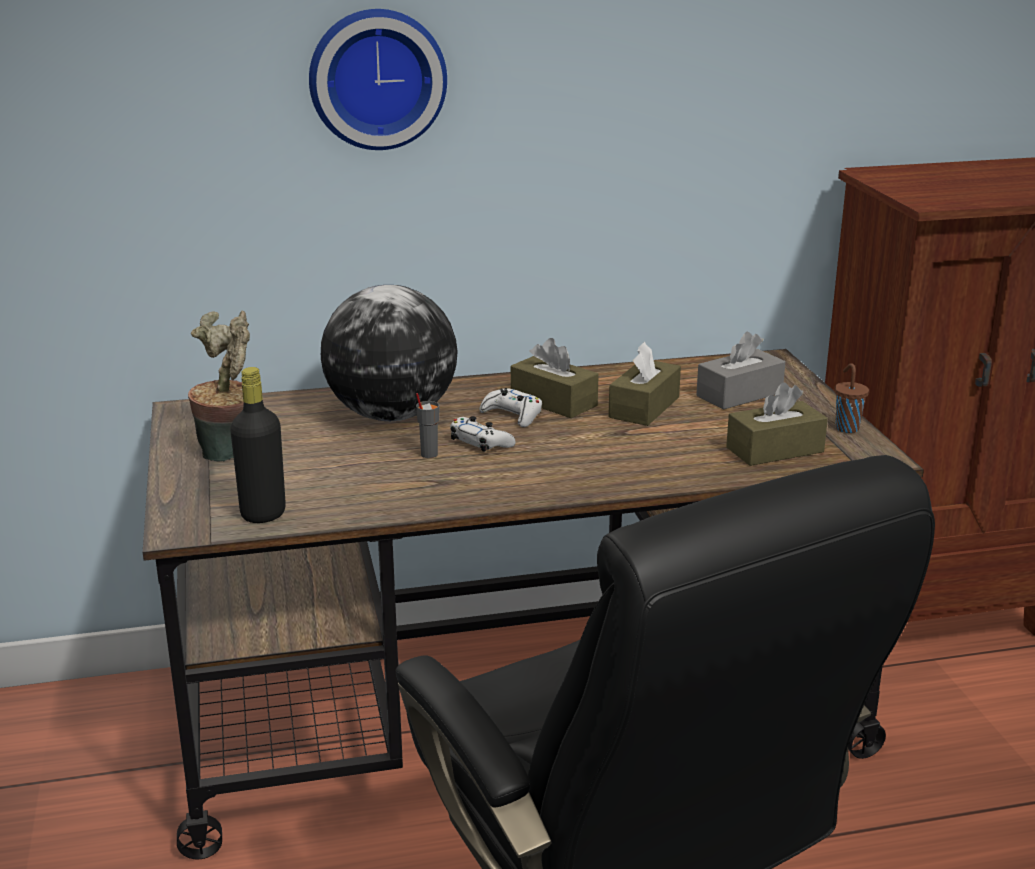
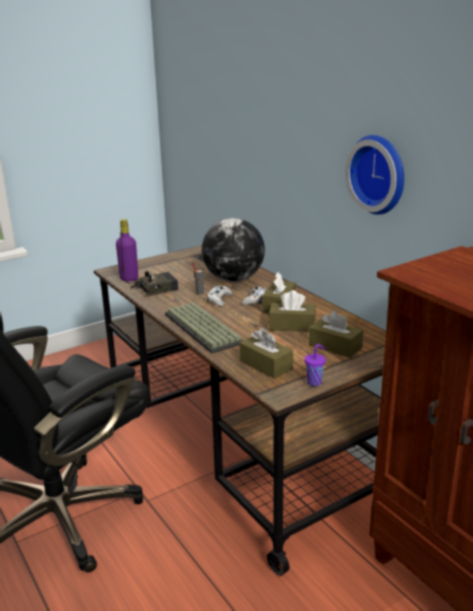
camera: 70 degrees right, 0 degrees up
potted plant [188,311,250,461] -> none
black bottle [230,367,286,523] -> purple bottle [116,219,138,282]
wall clock [309,9,447,150] -> wall clock moved to [345,135,404,215]
grey tissue box [696,332,785,410] -> brown tissue box [309,311,363,358]
brown cup [834,363,869,433] -> purple cup [305,344,326,386]
none -> radio [120,231,178,296]
none -> keyboard [165,302,243,353]

